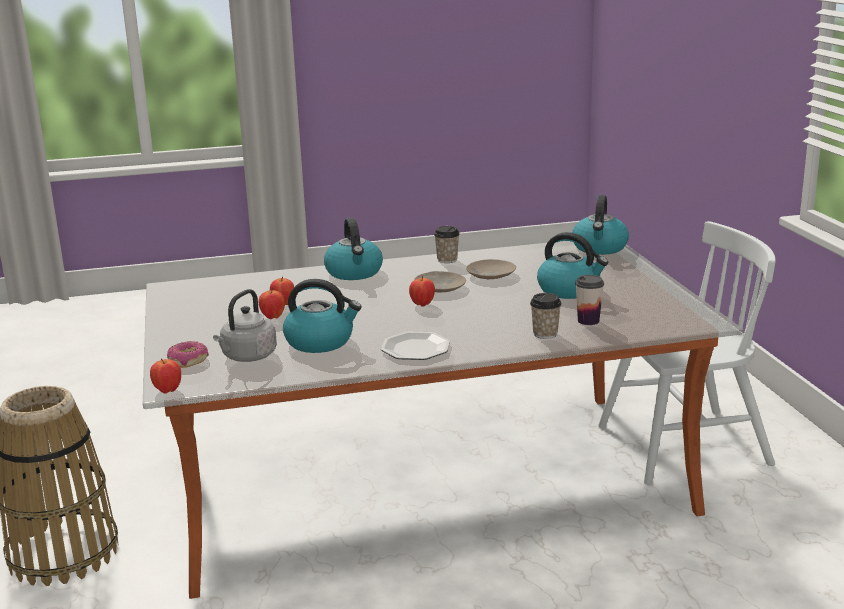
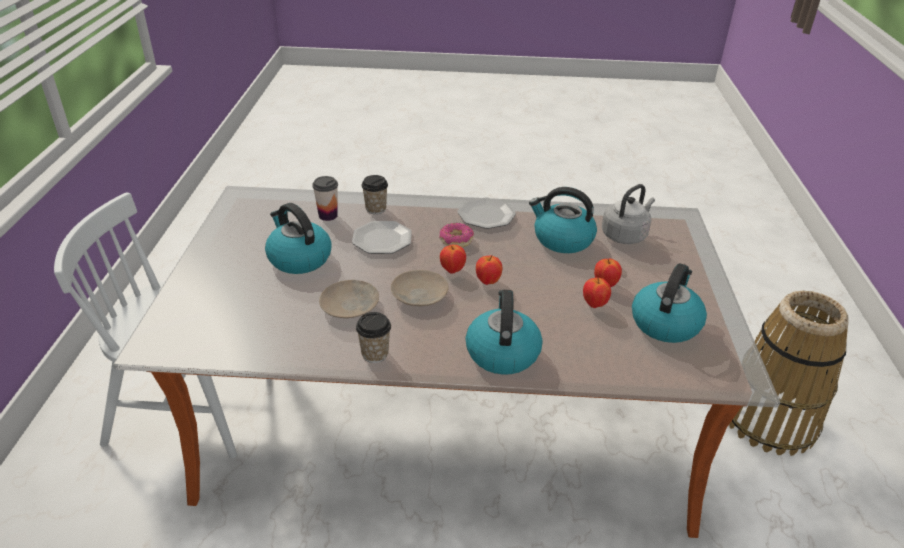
camera: 165 degrees left, 15 degrees up
apple [150,358,181,394] -> apple moved to [476,255,502,285]
donut [167,341,209,368] -> donut moved to [439,223,474,247]
kettle [572,195,629,255] -> kettle moved to [632,263,707,343]
none -> plate [352,221,412,254]

